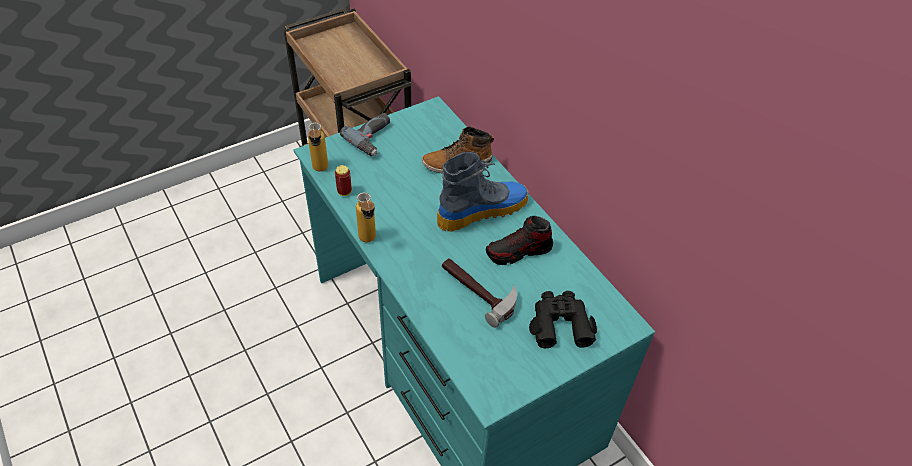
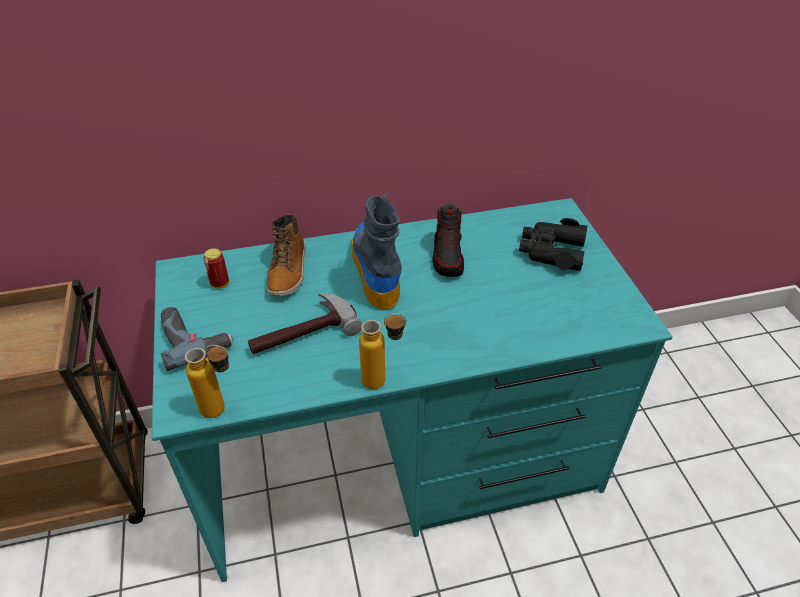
camera: 70 degrees left, 5 degrees down
can [335,165,352,196] -> can moved to [203,248,229,289]
hammer [442,258,517,328] -> hammer moved to [248,293,362,354]

